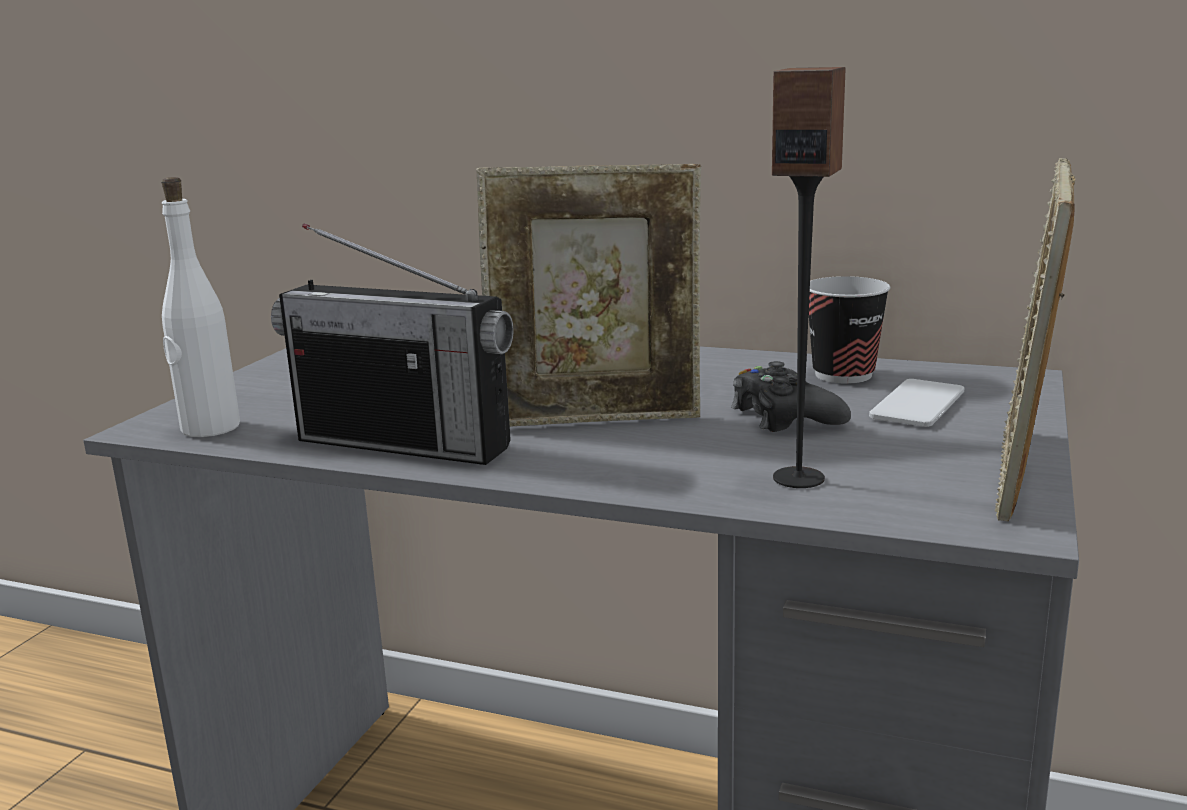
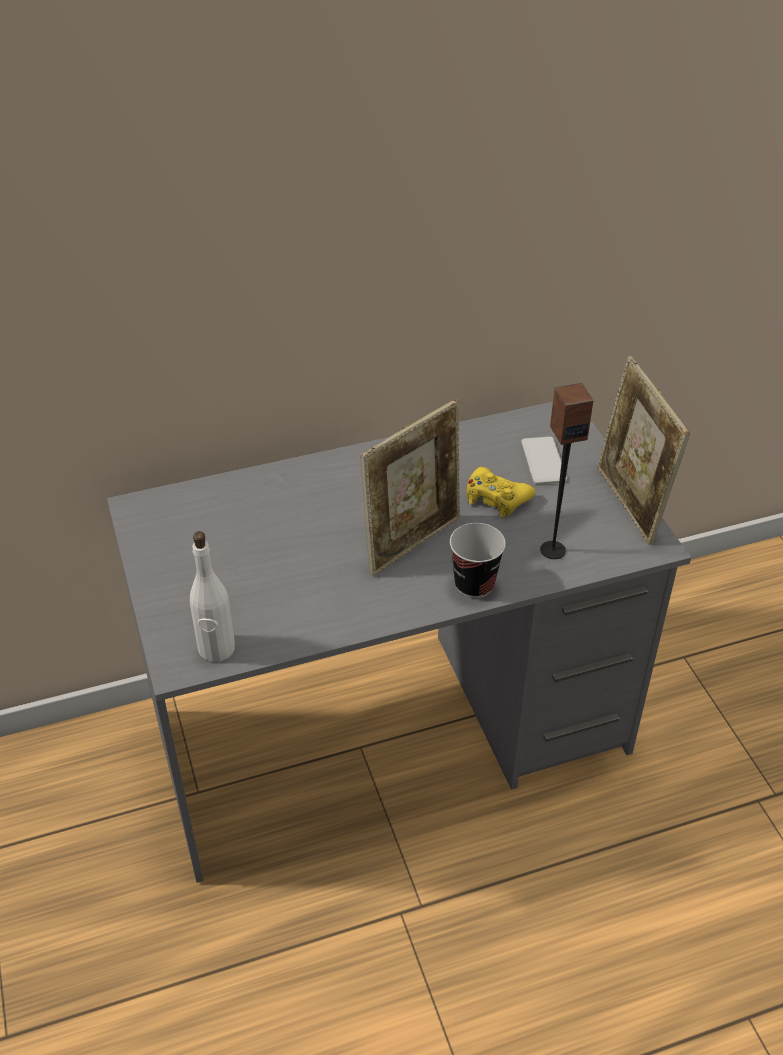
camera: 40 degrees left, 25 degrees up
radio [271,224,514,465] -> none
black game controller [731,361,851,432] -> yellow game controller [466,467,535,518]
cup [809,276,890,384] -> cup moved to [450,523,506,598]

